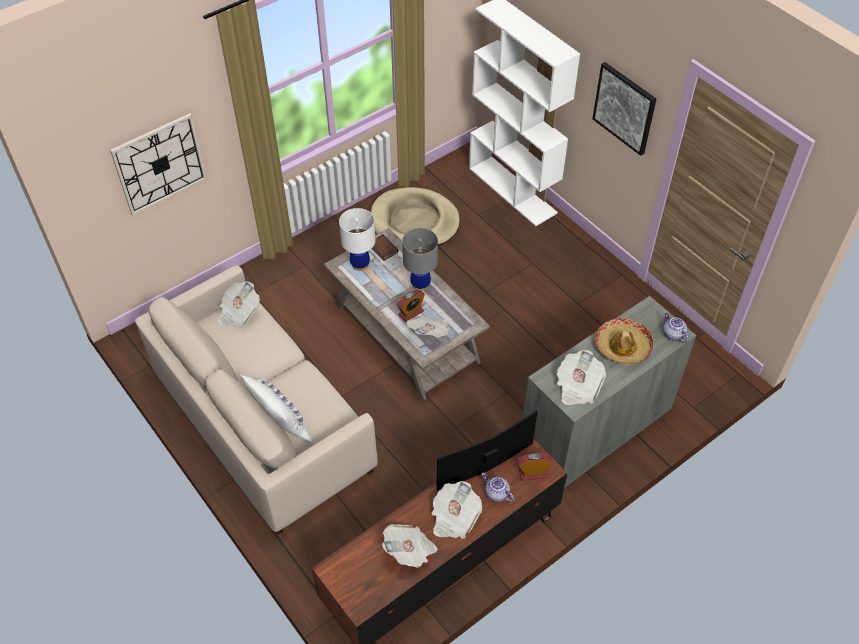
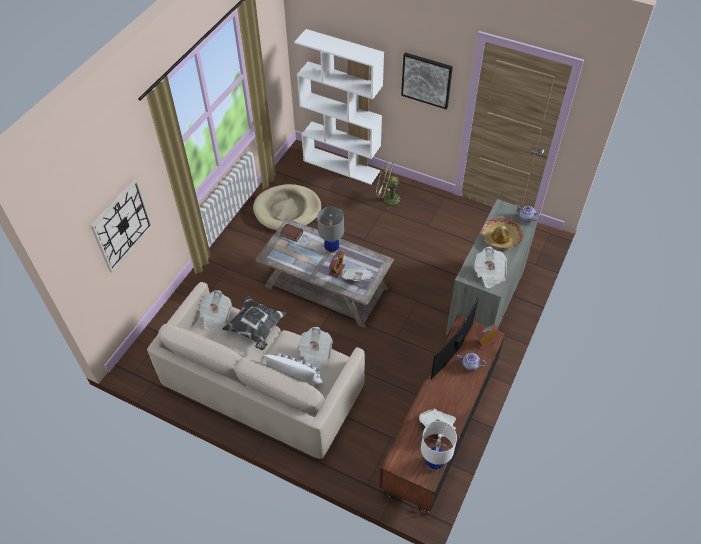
camera: 25 degrees left, 0 degrees up
white table lamp [339,208,375,271] -> white table lamp moved to [421,421,457,471]
newspaper [431,481,482,539] -> newspaper moved to [298,327,333,367]
none -> pillow [222,296,286,350]
none -> green fan [376,161,403,209]

